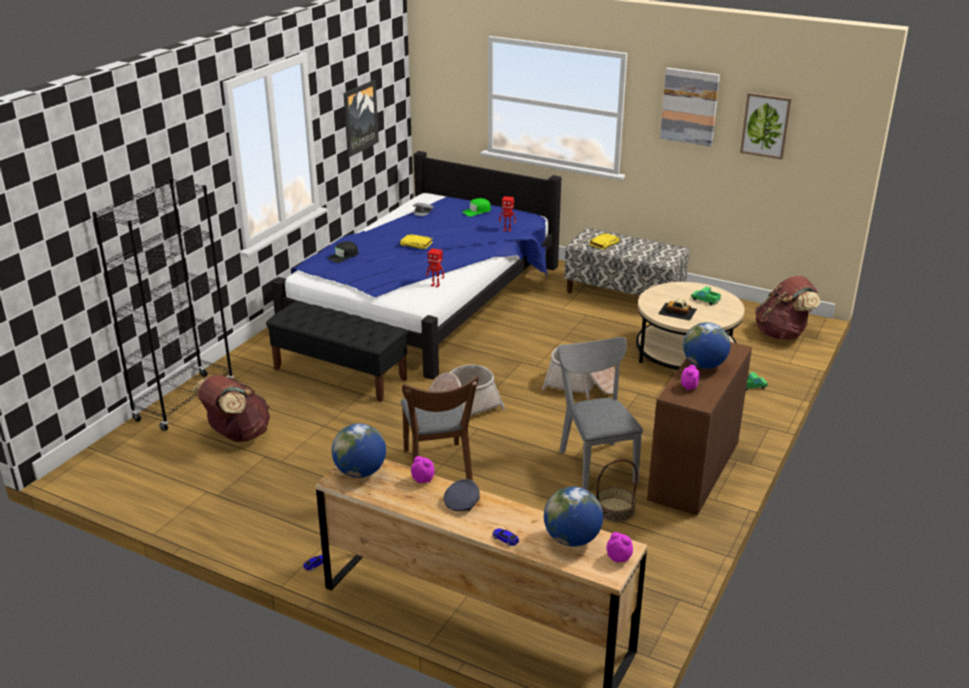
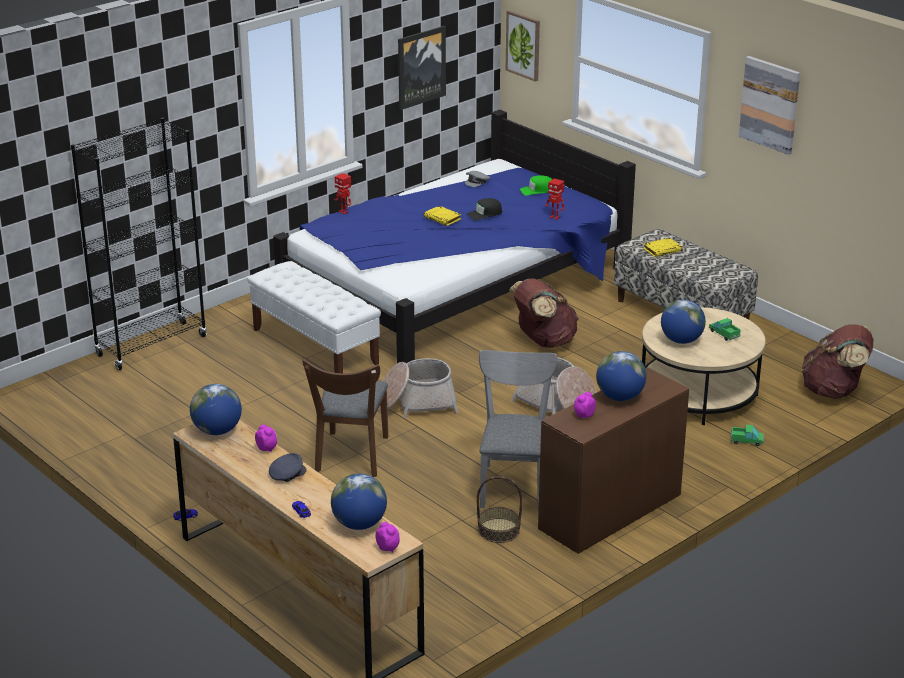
camera: 20 degrees right, 0 degrees up
brown backpack [192,375,270,442] -> brown backpack moved to [509,279,579,348]
black bench [266,301,408,402] -> white bench [247,261,381,373]
black cap [327,241,358,263] -> black cap moved to [467,198,502,220]
toy robot [426,248,444,287] -> toy robot moved to [335,173,351,214]
toy car [658,299,697,321] -> globe [661,299,706,344]
picture [740,92,792,160] -> picture moved to [506,10,540,82]

